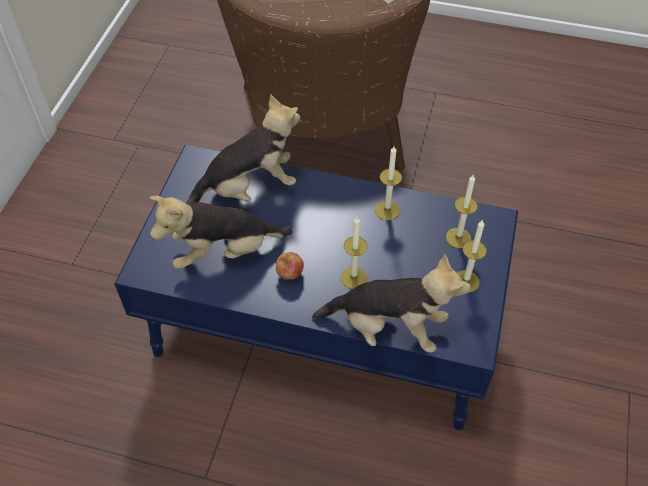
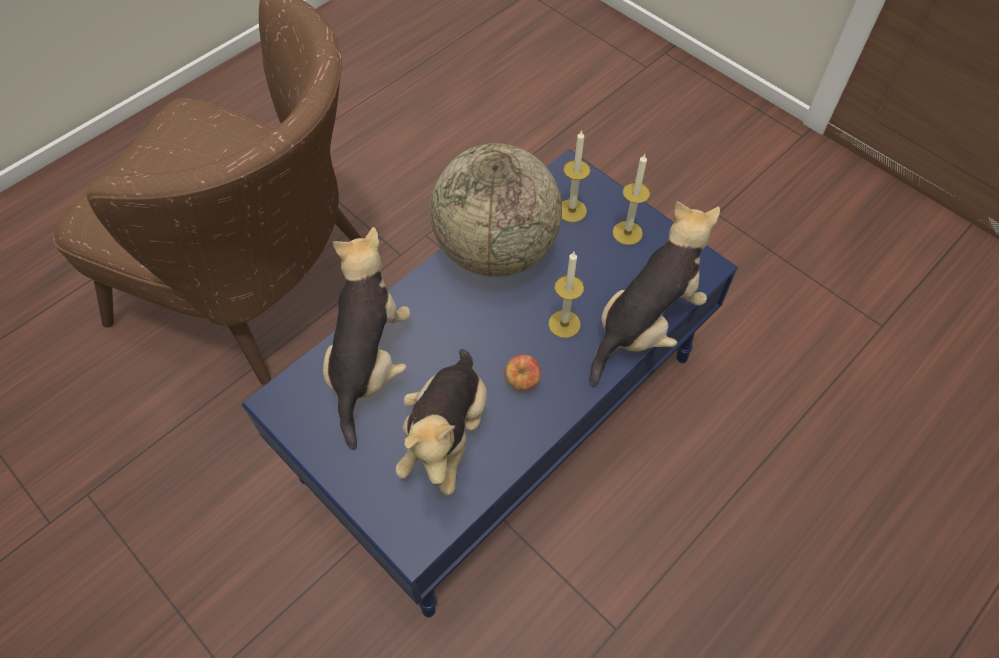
camera: 60 degrees left, 5 degrees up
candle [375,146,402,220] -> globe [430,143,562,277]

